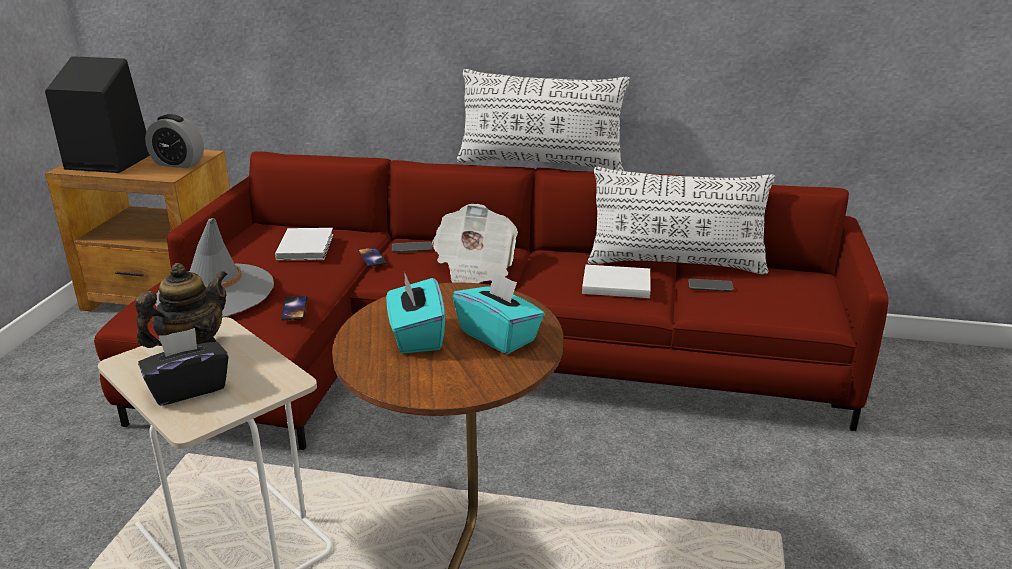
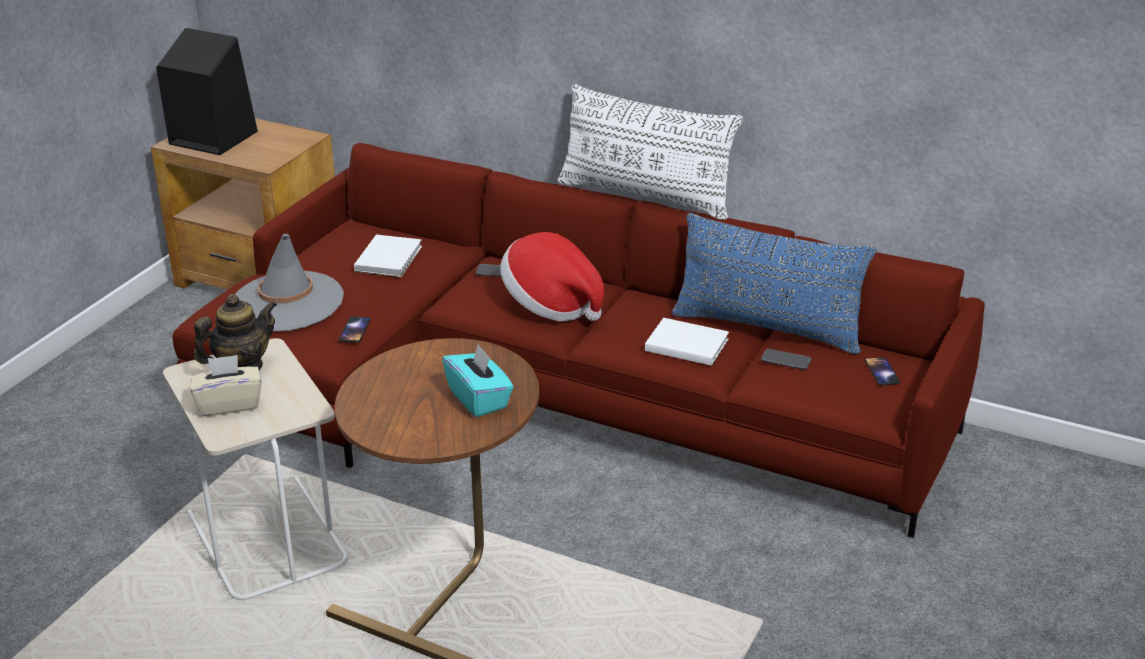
camera: 15 degrees right, 5 degrees up
black tissue box [138,328,229,406] -> beige tissue box [191,355,262,416]
alarm clock [145,114,204,168] -> none
phone [358,247,387,267] -> phone moved to [865,357,900,386]
turquoise tissue box [386,272,445,353] -> none
newspaper [432,204,518,283] -> hat [500,232,604,321]
white pillow [588,167,775,274] -> blue pillow [672,213,877,354]

